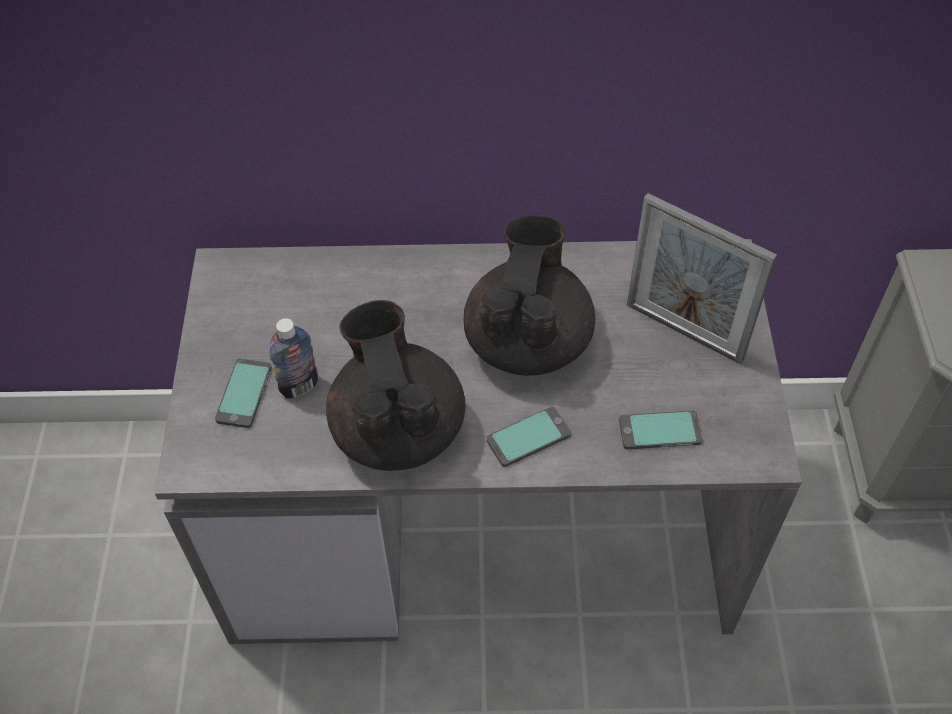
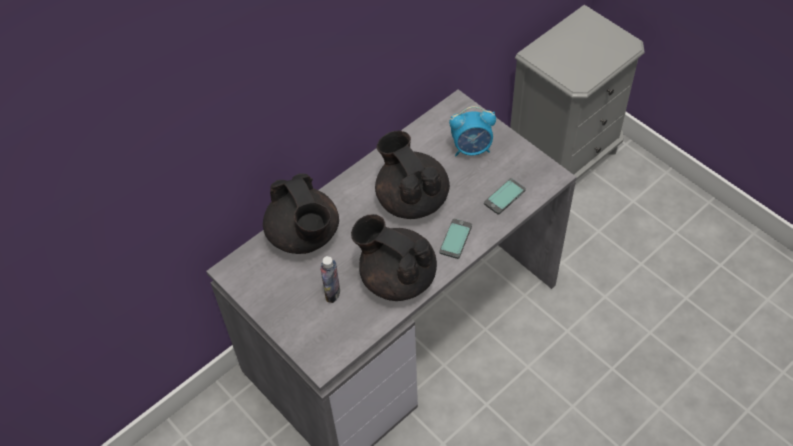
camera: 40 degrees left, 0 degrees up
phone [215,358,272,428] -> none
picture frame [627,193,777,364] -> alarm clock [449,106,496,156]
none -> black teapot [263,173,339,254]

